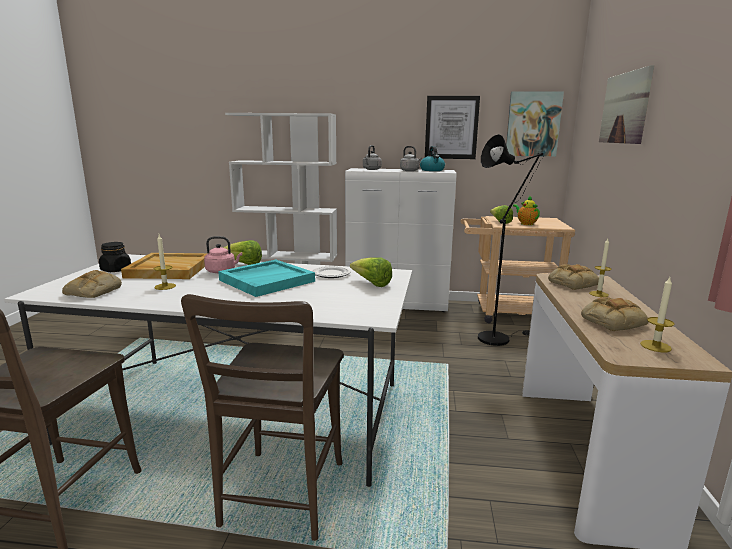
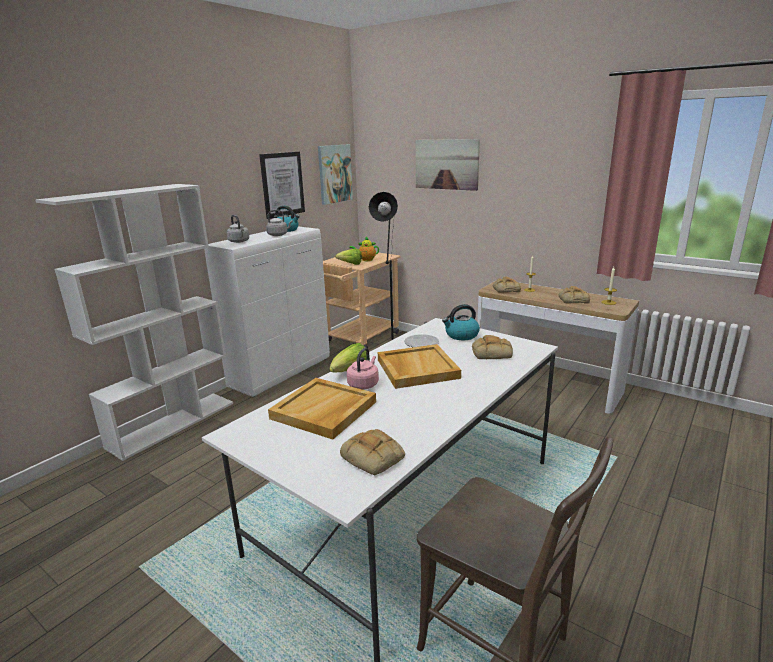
camera: 60 degrees left, 5 degrees up
black jar [99,242,131,272] -> none
candle [154,234,176,290] -> none
brown chair [181,294,343,541] -> none
turquoise tray [218,260,315,297] -> beige tray [378,344,461,389]
lettuce [350,257,392,287] -> kettle [442,304,480,340]
none -> bread [472,335,513,359]

